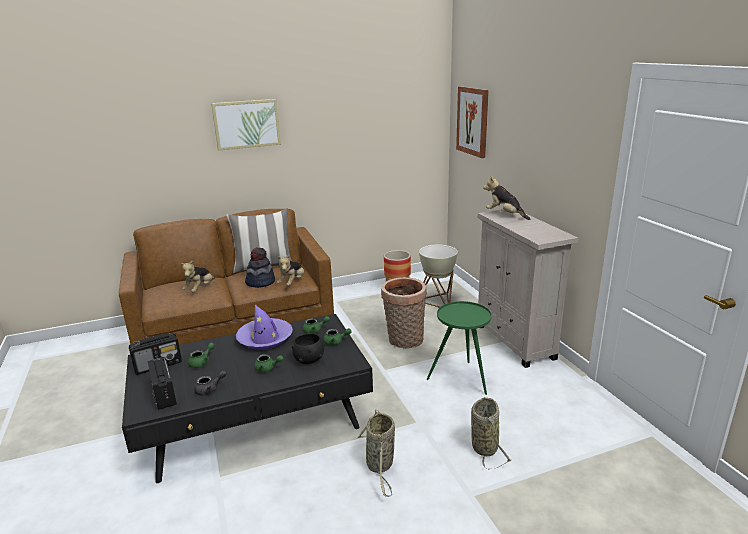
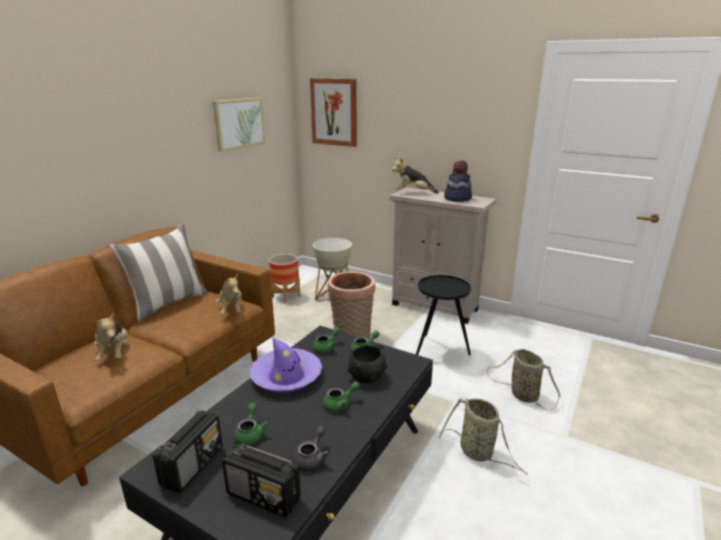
camera: 40 degrees left, 0 degrees up
picture [211,99,281,150] -> picture moved to [213,98,265,152]
hat [245,247,275,288] -> hat moved to [444,160,472,202]
green side table [427,301,492,395] -> black side table [416,275,471,355]

